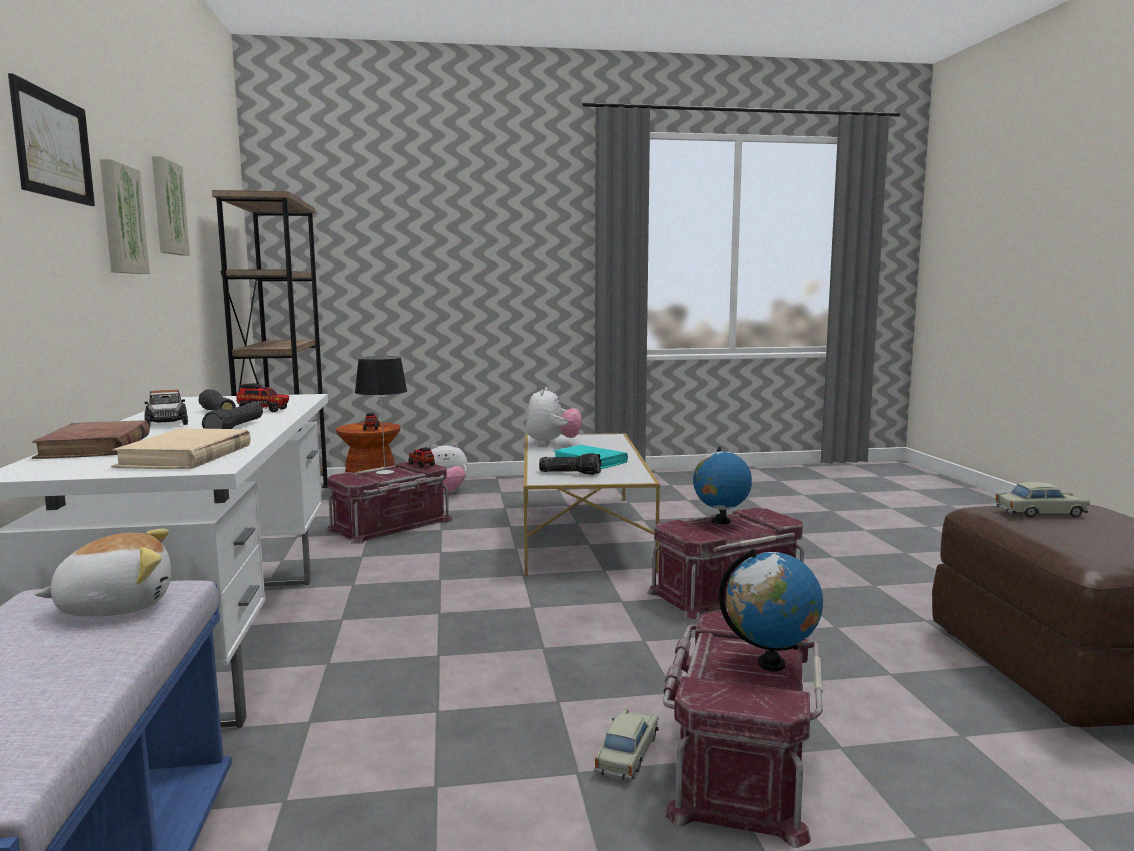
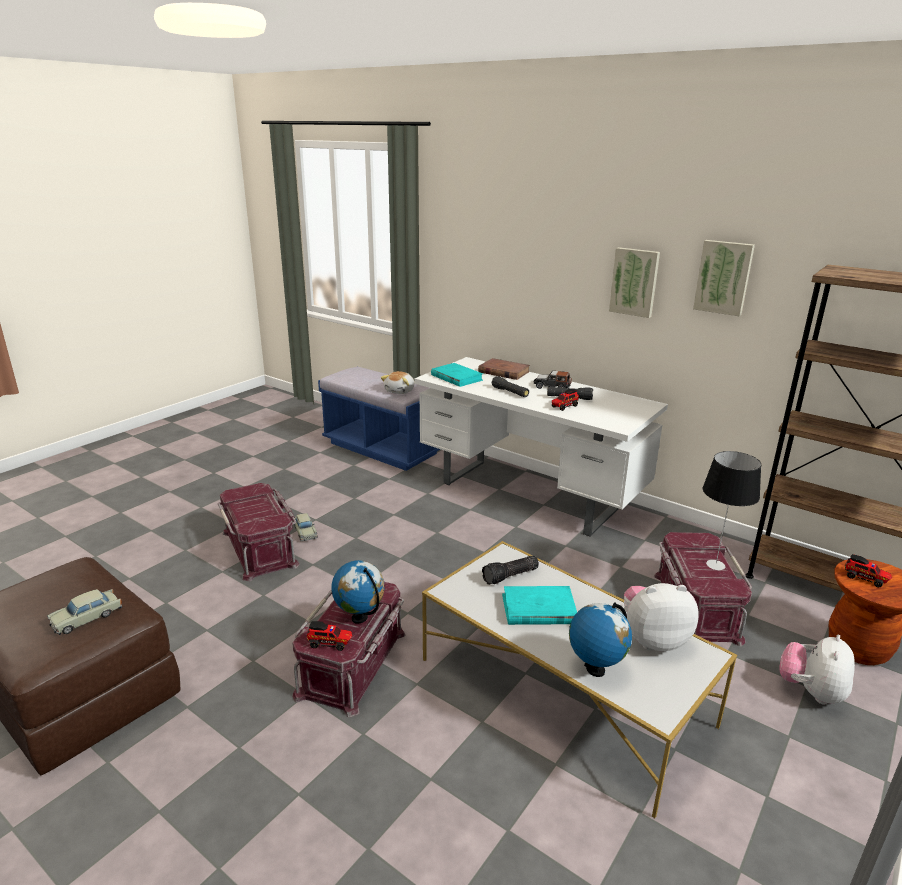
camera: 135 degrees right, 15 degrees up
picture [8,73,95,206] -> none
beige book [111,428,251,469] -> turquoise book [431,363,483,387]
toy truck [409,448,435,468] -> toy truck moved to [307,621,352,651]
plush toy [526,387,581,446] -> plush toy turned 120 degrees clockwise [624,583,699,651]
globe [719,549,823,672] -> globe moved to [569,602,632,677]

